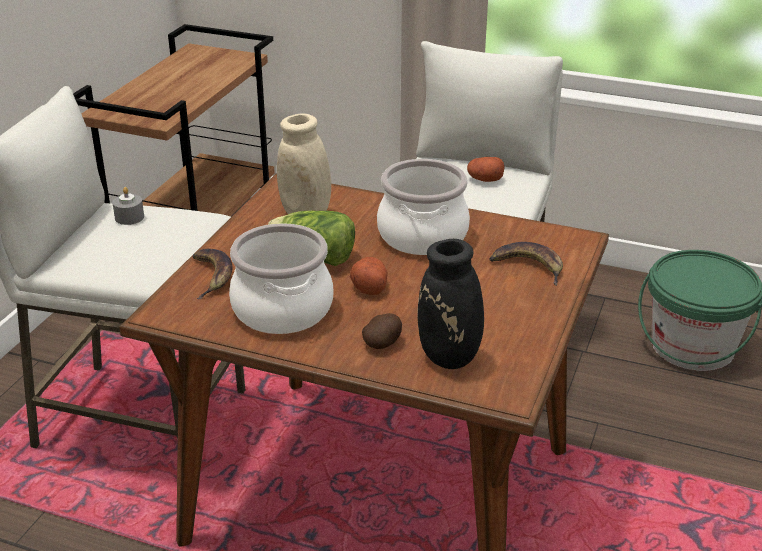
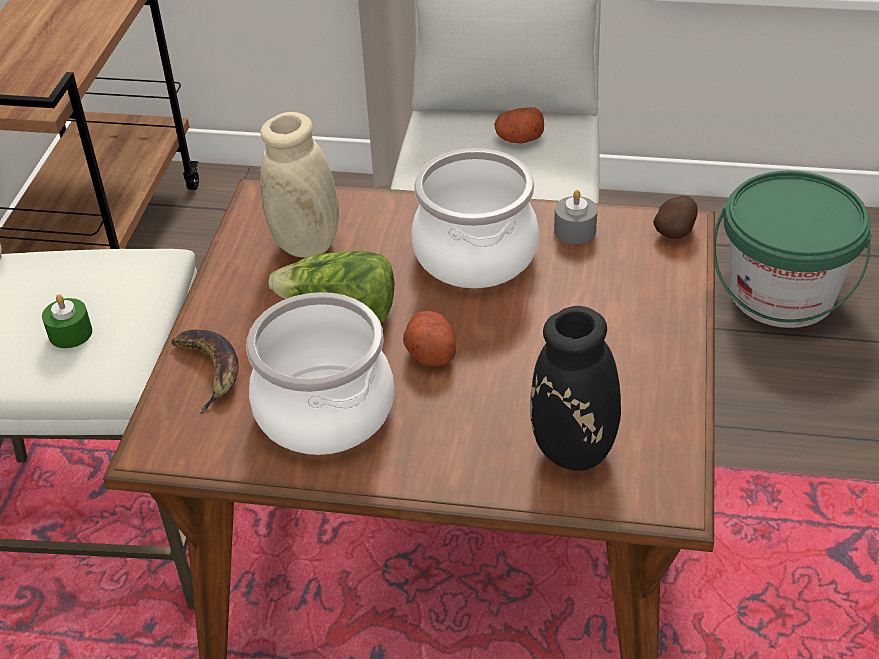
camera: 10 degrees left, 10 degrees up
grey candle [112,187,144,225] -> grey candle moved to [554,190,598,244]
potato [362,313,402,349] -> potato moved to [653,196,698,239]
banana [489,242,563,286] -> none
none -> green candle [42,294,92,348]

